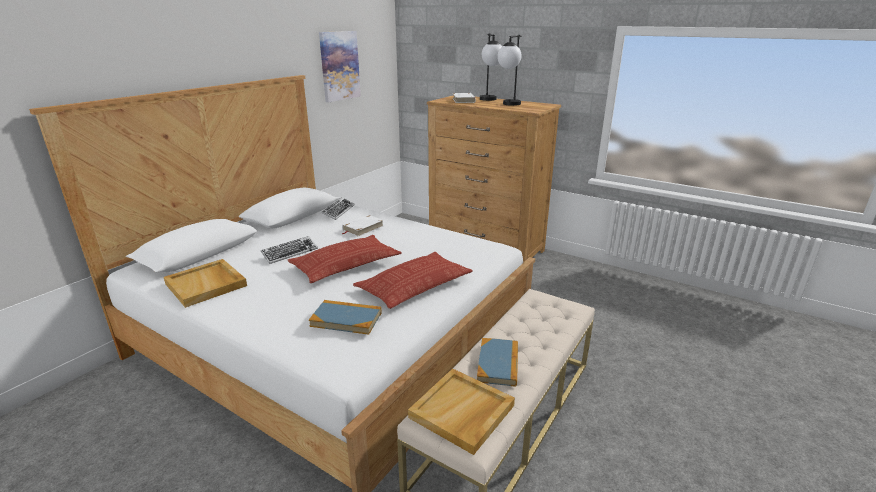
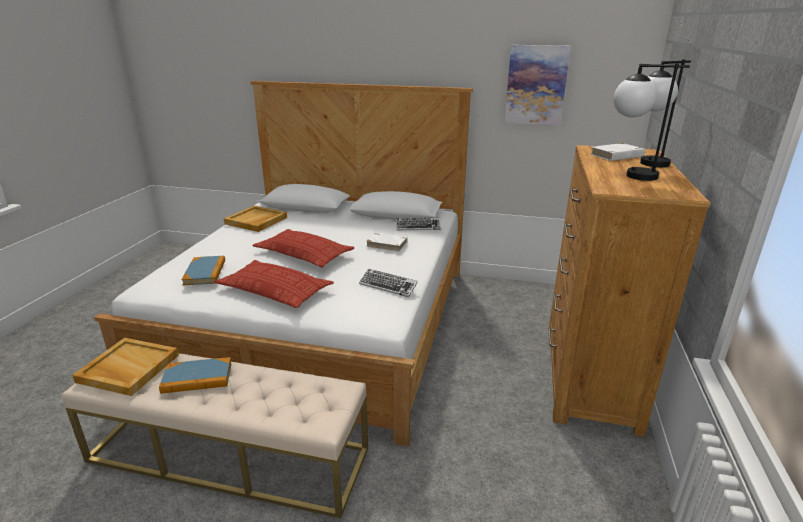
camera: 70 degrees right, 0 degrees up
keyboard [261,236,318,264] -> keyboard moved to [359,269,418,297]

